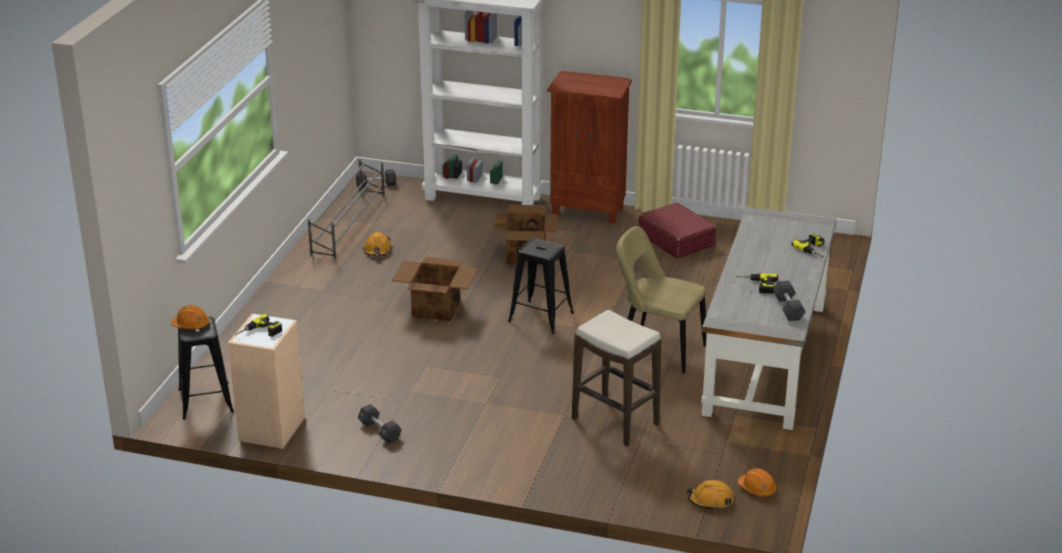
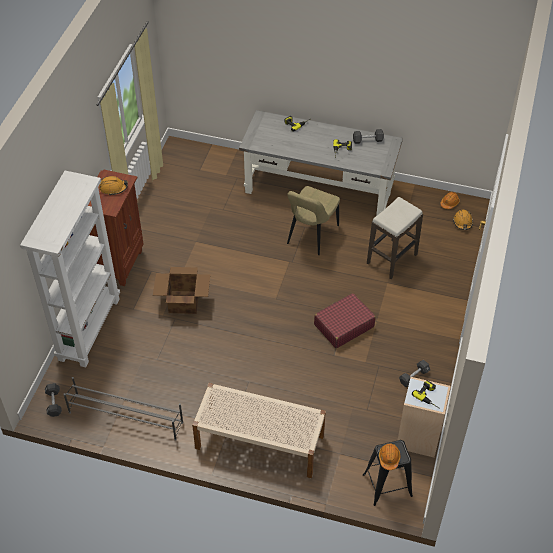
camera: 90 degrees left, 20 degrees up
orange hard hat [363,232,392,256] -> orange hard hat moved to [99,176,128,195]
cardboard box [392,257,478,321] -> none
black stool [508,238,574,334] -> none
red suitcase [639,202,717,258] -> red suitcase moved to [314,293,376,348]
none -> beige bench [192,383,326,478]

